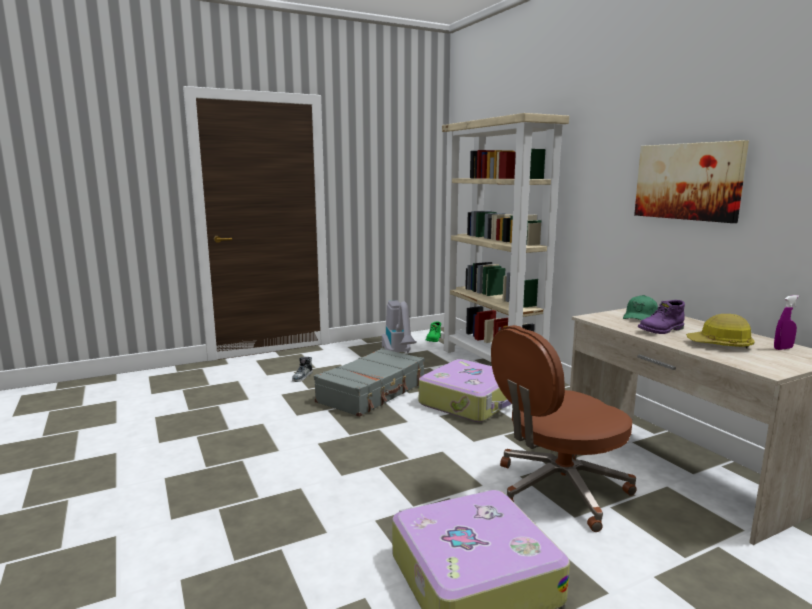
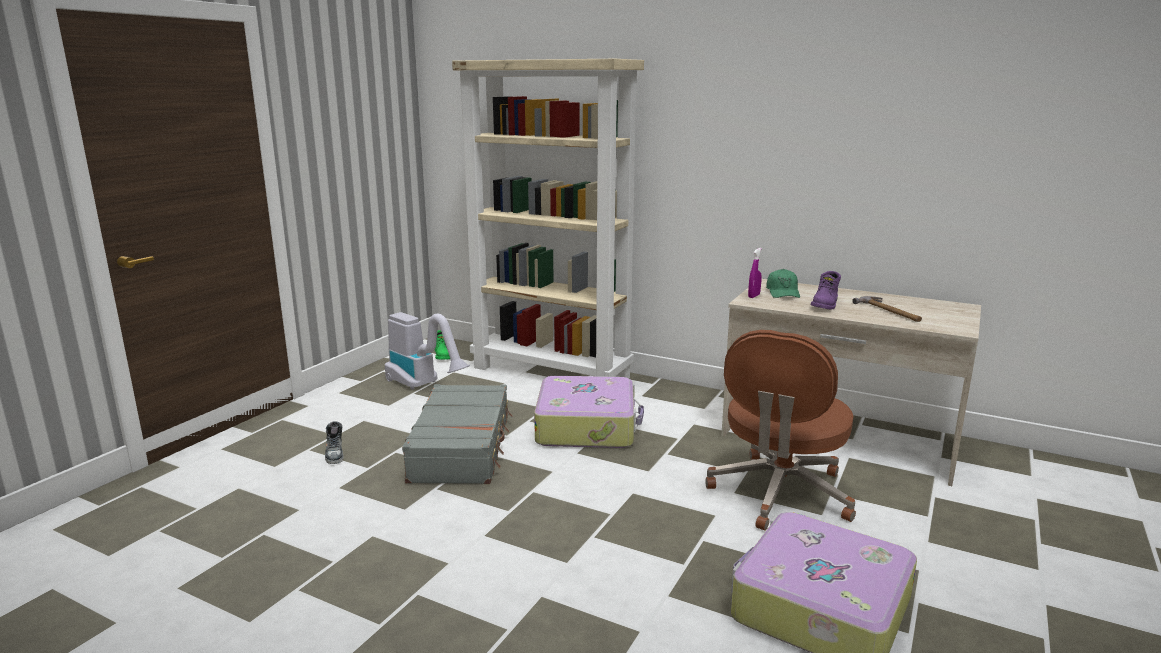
camera: 35 degrees left, 5 degrees up
picture [634,140,749,223] -> none
hard hat [686,314,755,349] -> hammer [853,296,922,322]
purple spray bottle [774,295,799,350] -> purple spray bottle moved to [748,248,762,298]

